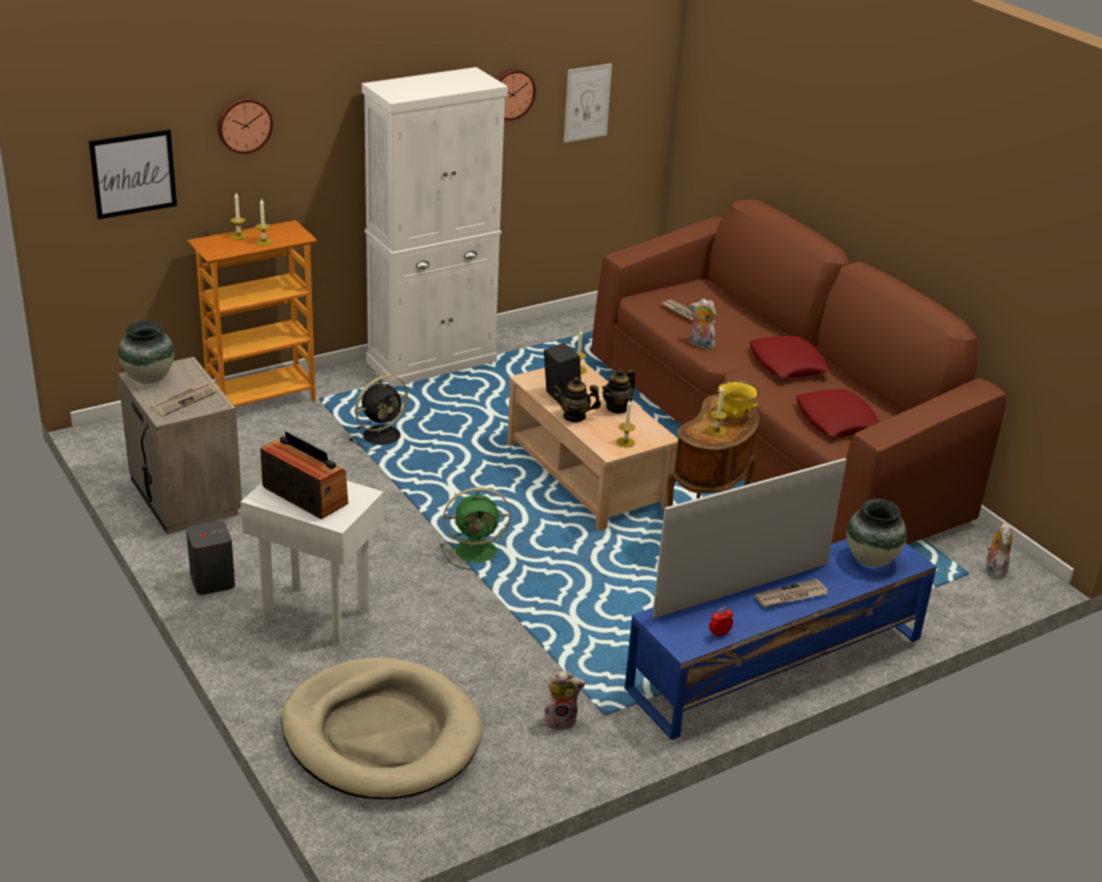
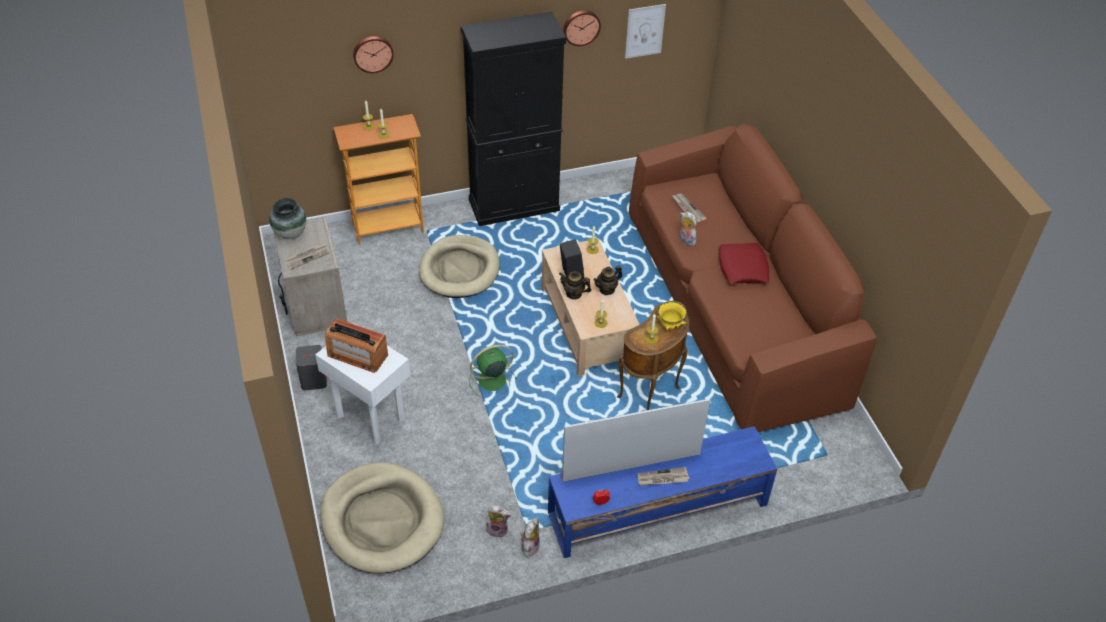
camera: 15 degrees right, 15 degrees up
picture [89,129,177,219] -> none
radio [260,432,349,519] -> radio turned 150 degrees clockwise [325,318,388,373]
black fan [349,375,408,451] -> beige dog bed [419,235,500,298]
white cabinet [362,67,508,387] -> black cabinet [461,12,566,226]
green fan [440,487,511,570] -> green fan turned 150 degrees clockwise [469,344,517,398]
red pillow [796,389,880,437] -> none
vase [846,499,907,567] -> none
plush toy [987,523,1012,579] -> plush toy moved to [520,518,540,558]

